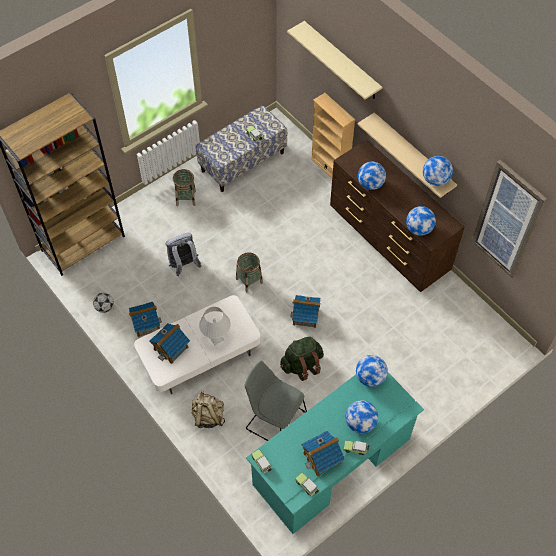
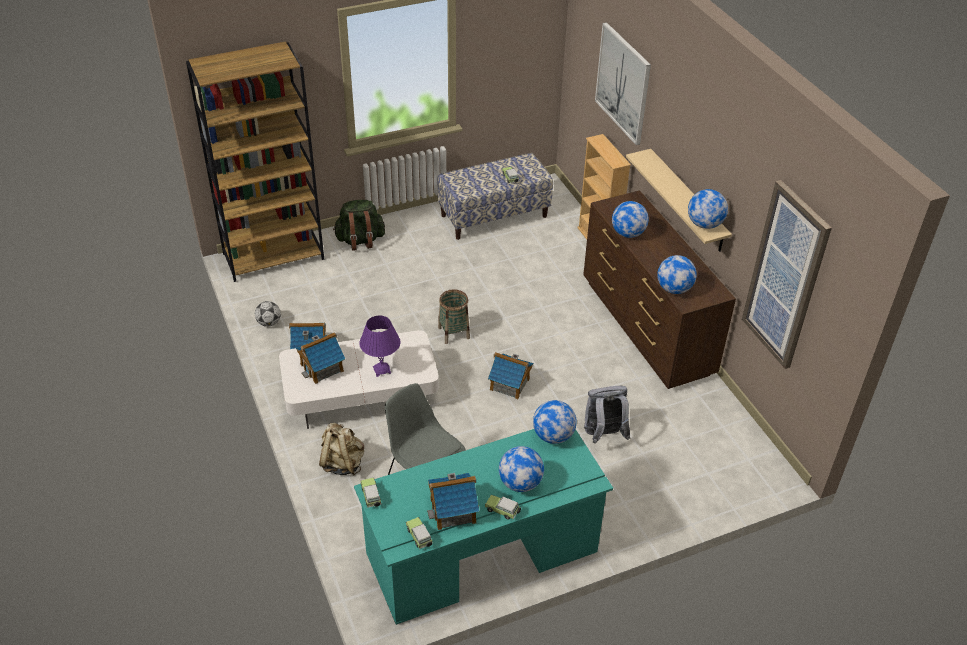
camera: 15 degrees right, 15 degrees down
grey backpack [166,233,202,276] -> grey backpack moved to [584,386,630,444]
basket [173,169,196,206] -> none
white table lamp [199,307,231,346] -> purple table lamp [359,316,401,377]
green backpack [280,337,324,381] -> green backpack moved to [333,200,385,251]
beige shelf [287,21,382,99] -> picture [595,22,651,145]

